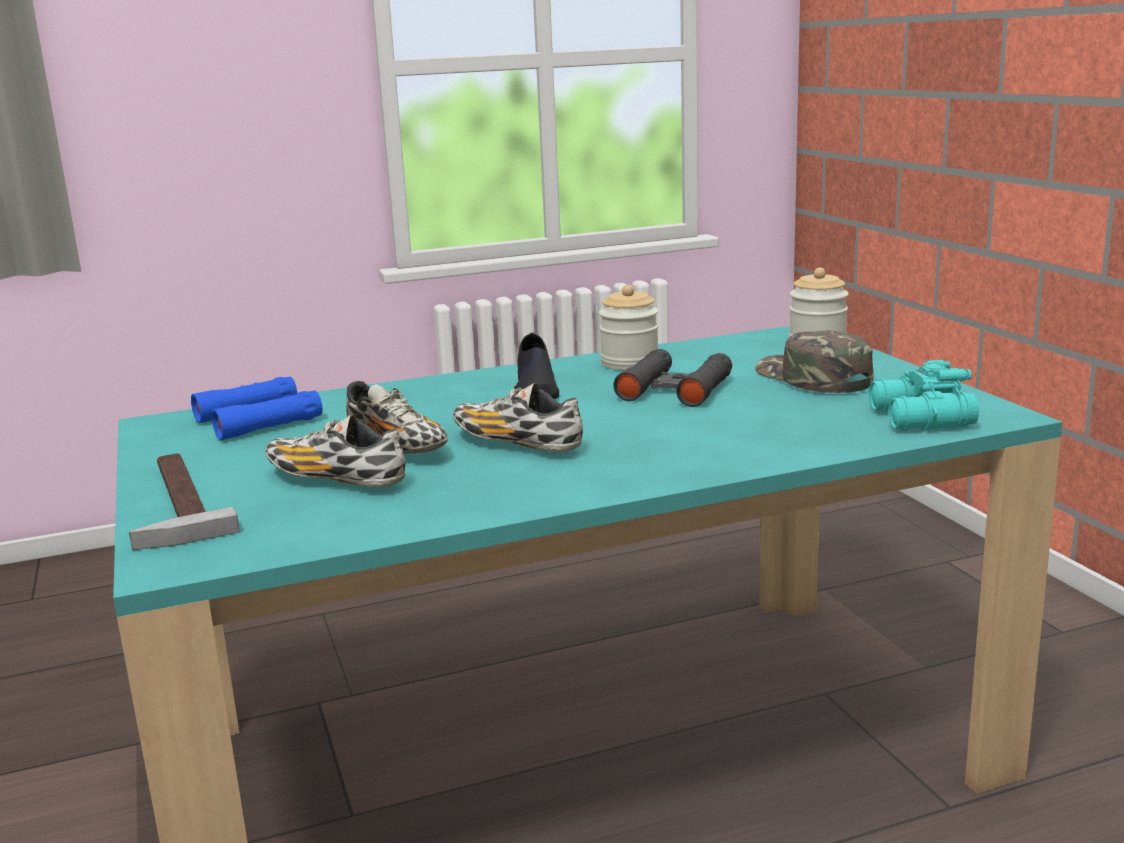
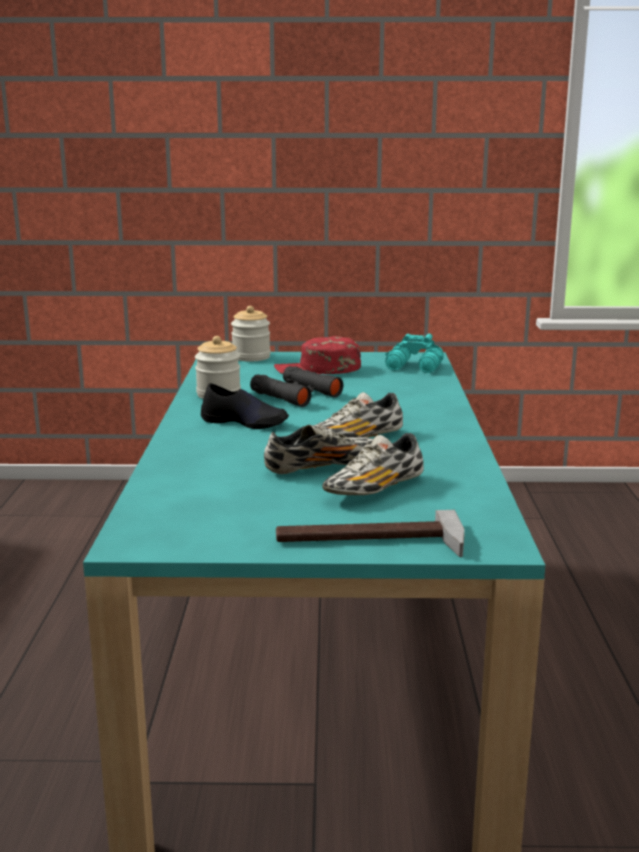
camera: 70 degrees left, 0 degrees up
blue binoculars [191,377,322,440] -> none
green cap [755,330,874,393] -> red cap [274,336,361,374]

